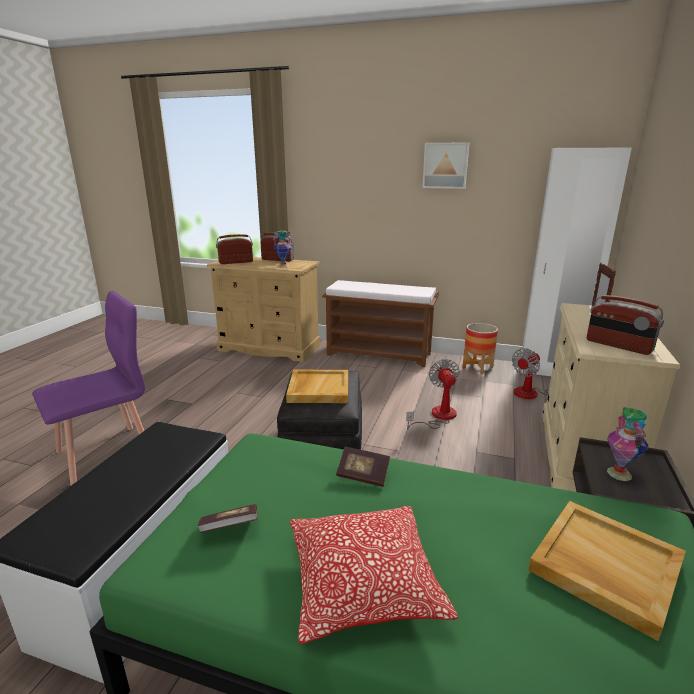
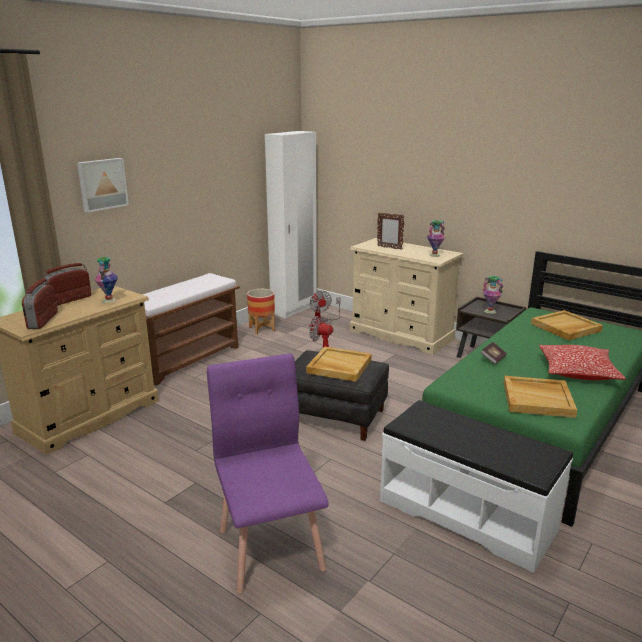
camera: 70 degrees left, 0 degrees up
book [198,504,258,533] -> beige tray [504,376,577,418]
picture [422,142,469,189] -> picture moved to [77,158,129,213]
radio [587,295,664,355] -> vase [427,220,445,257]

